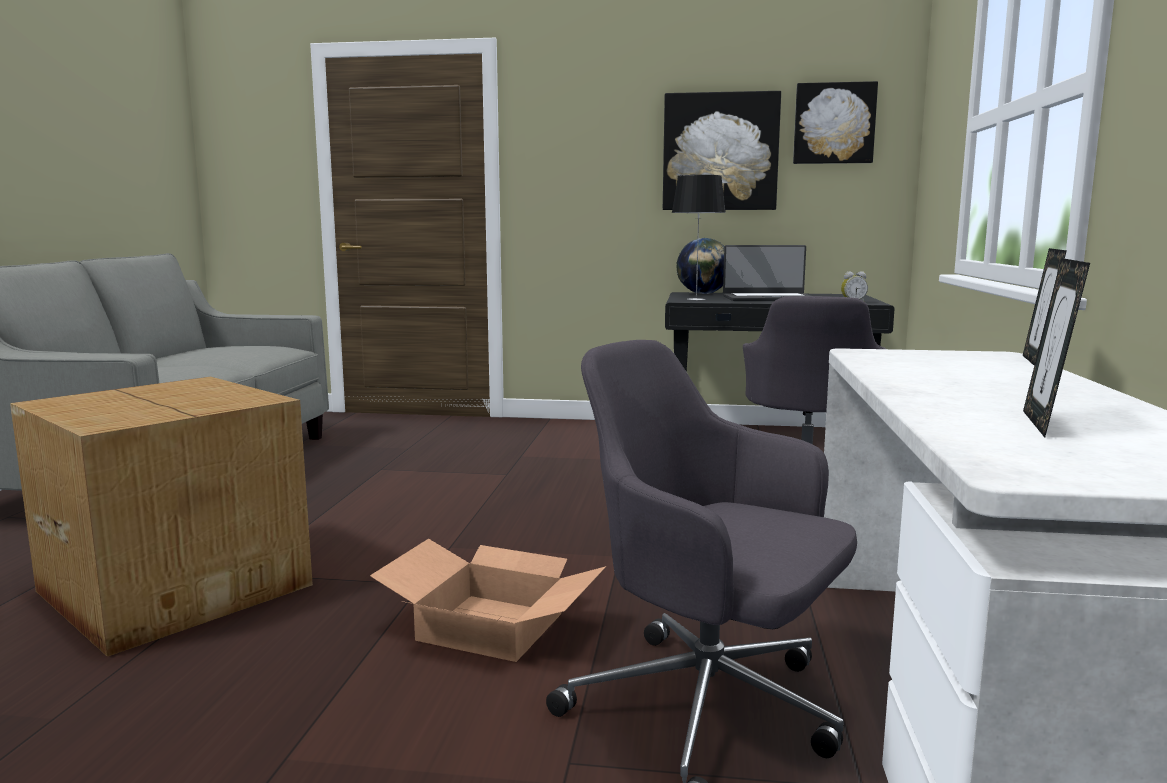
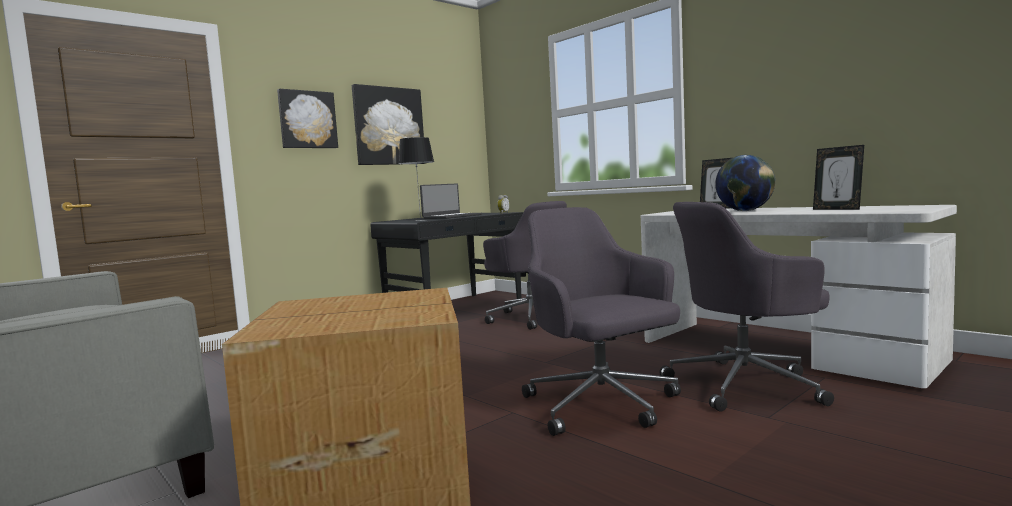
camera: 50 degrees left, 5 degrees down
cardboard box [370,539,606,662] -> grey office chair [522,207,681,436]
globe [677,238,724,294] -> globe moved to [715,155,775,211]
picture [793,81,878,164] -> picture moved to [277,89,338,148]

